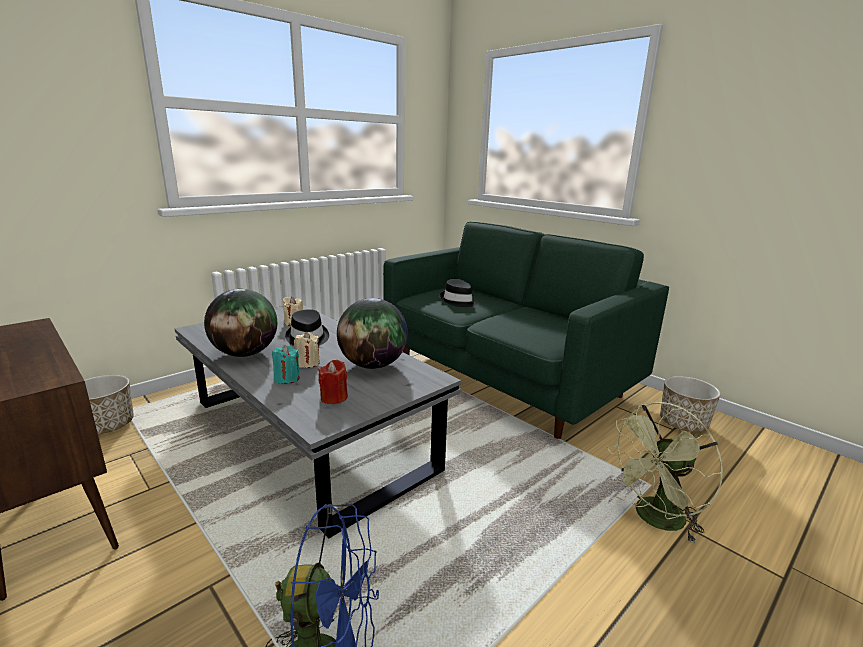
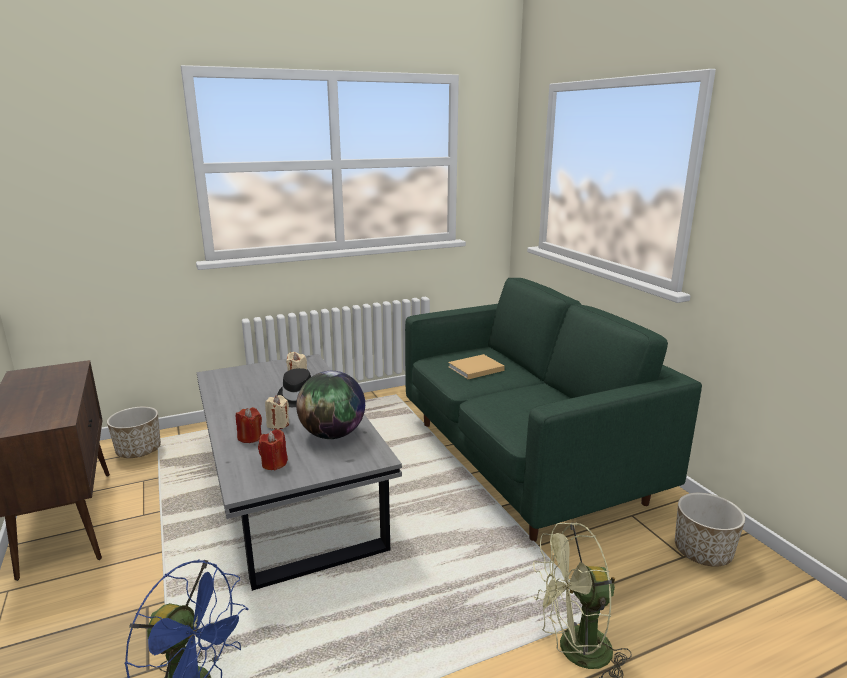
camera: 20 degrees right, 0 degrees up
globe [204,289,277,357] -> none
turquoise candle [272,345,300,384] -> red candle [236,407,262,443]
black hat [440,279,477,307] -> beige book [448,354,505,379]

